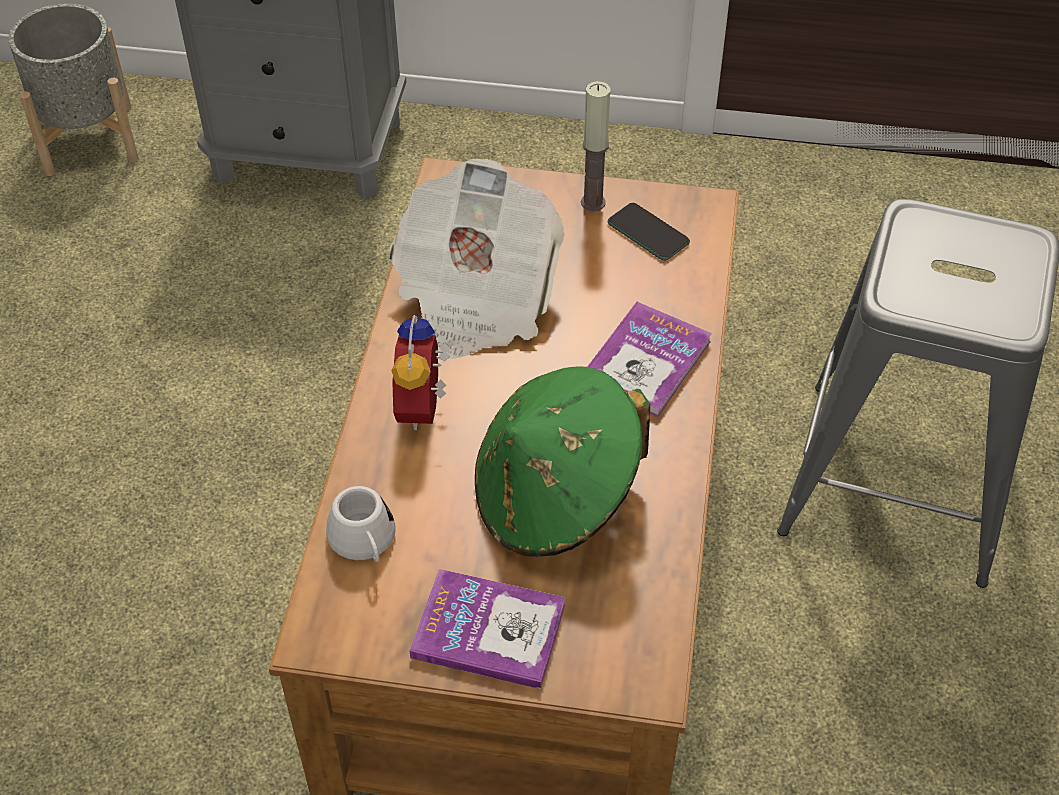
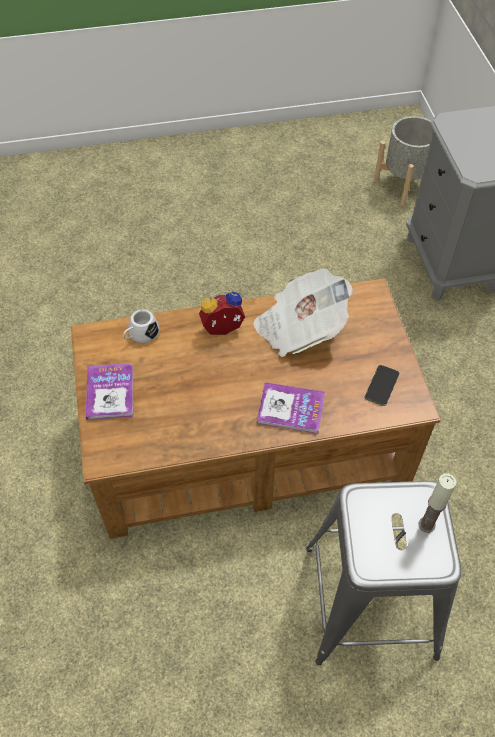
camera: 70 degrees right, 5 degrees up
green hat [475,366,650,557] -> none
candle [581,81,610,211] -> candle moved to [418,473,456,533]

